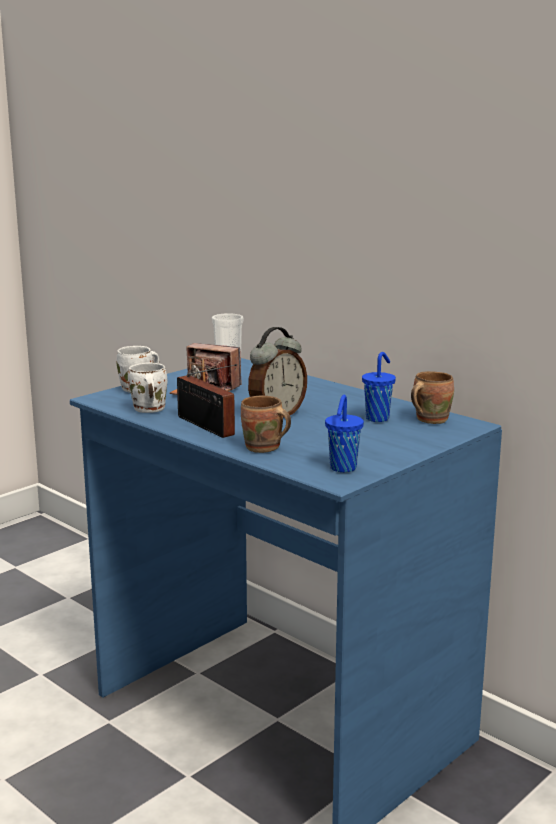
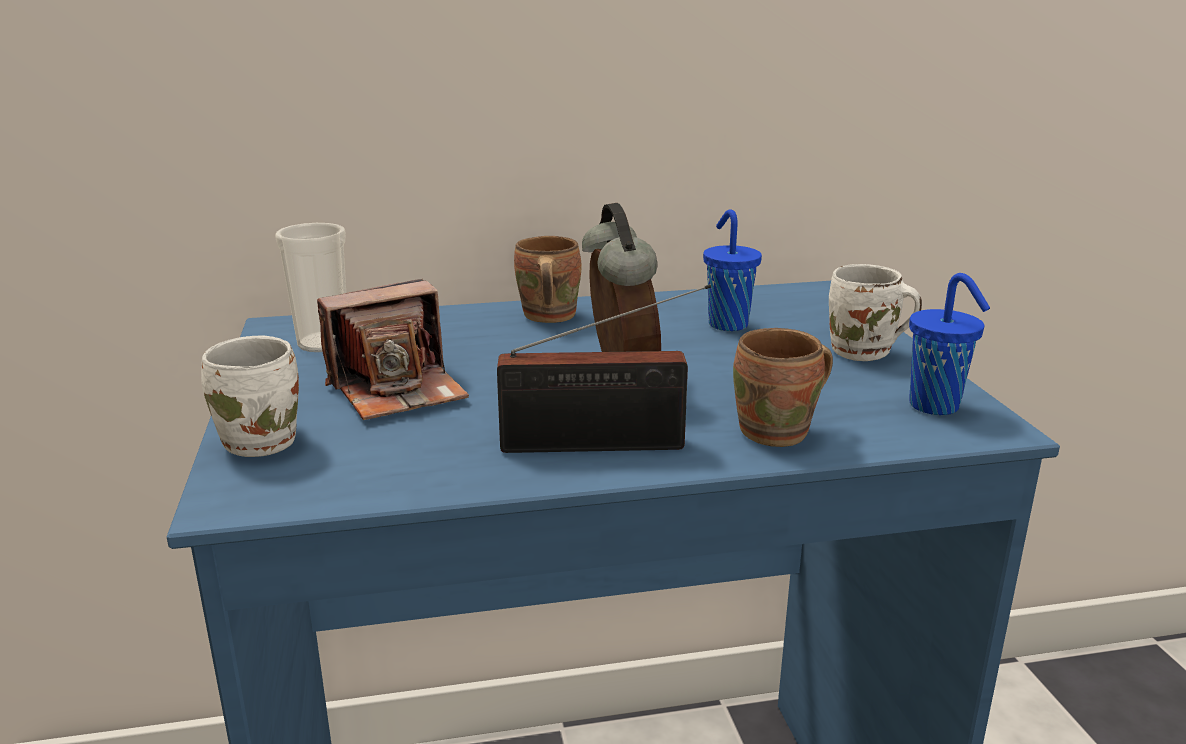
camera: 55 degrees left, 5 degrees up
white mug [128,363,167,413] -> white mug moved to [829,264,922,361]
brown mug [411,371,454,424] -> brown mug moved to [514,236,582,323]

